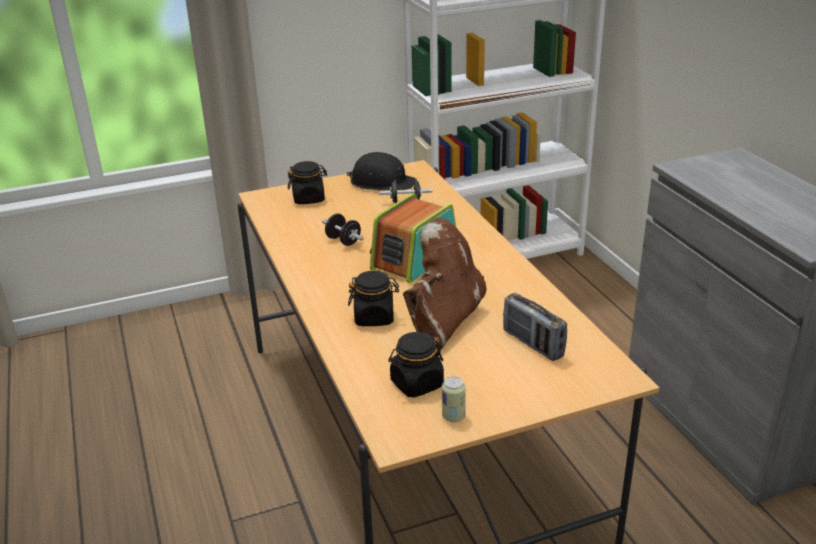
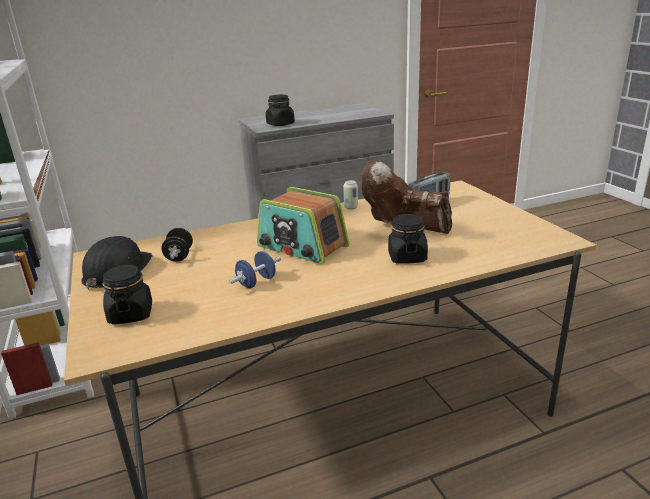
camera: 90 degrees left, 5 degrees down
black dumbbell [322,213,364,246] -> blue dumbbell [229,251,281,288]
black jar [388,332,444,398] -> black jar moved to [266,95,295,126]
can [442,376,466,422] -> can moved to [343,180,358,210]

